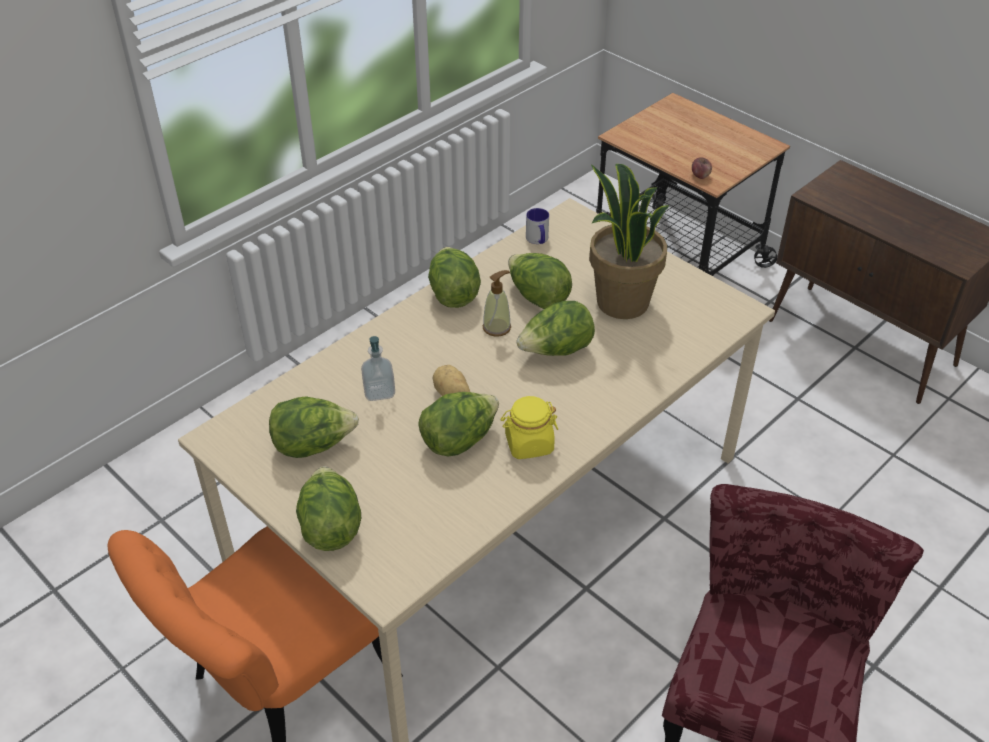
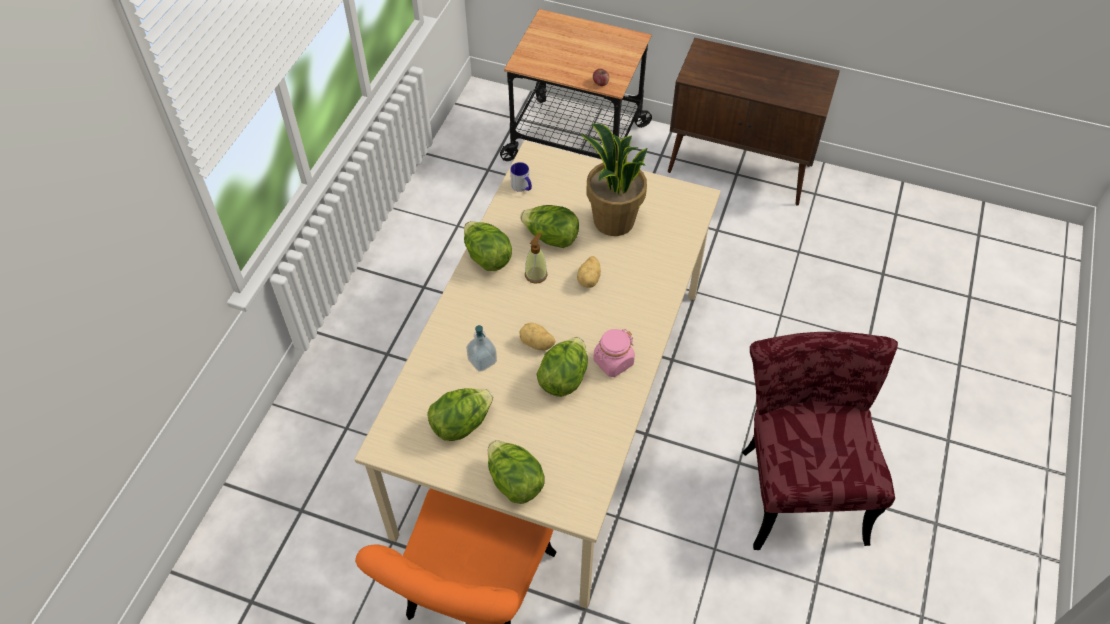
camera: 25 degrees left, 10 degrees up
yellow jar [500,396,558,459] -> pink jar [593,329,635,377]
lettuce [516,301,595,356] -> potato [577,256,601,288]

